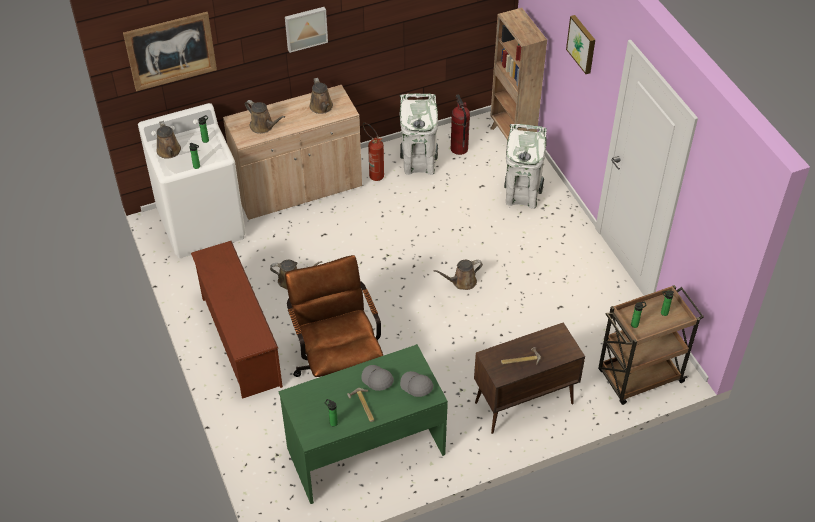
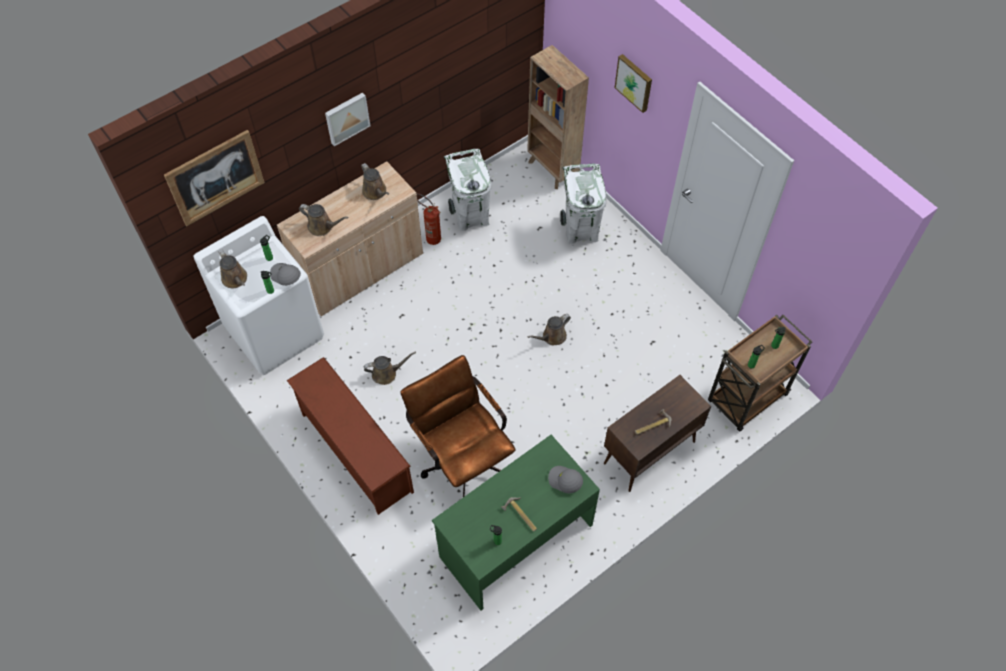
camera: 15 degrees left, 10 degrees up
grey cap [361,365,394,391] -> grey cap moved to [270,263,301,286]
fire extinguisher [451,94,470,155] -> none

